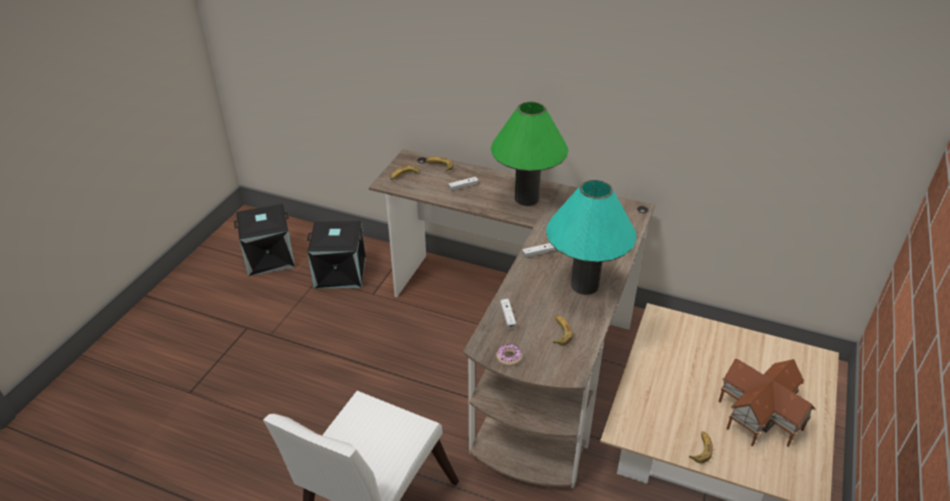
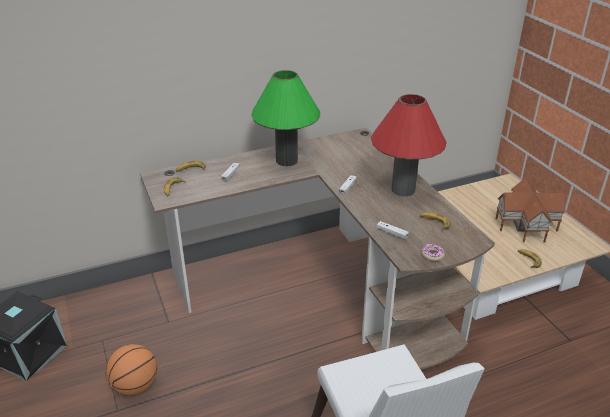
camera: 45 degrees left, 5 degrees down
black storage box [307,221,366,288] -> none
turquoise table lamp [546,180,636,295] -> red table lamp [371,94,447,196]
none -> basketball [105,344,157,396]

